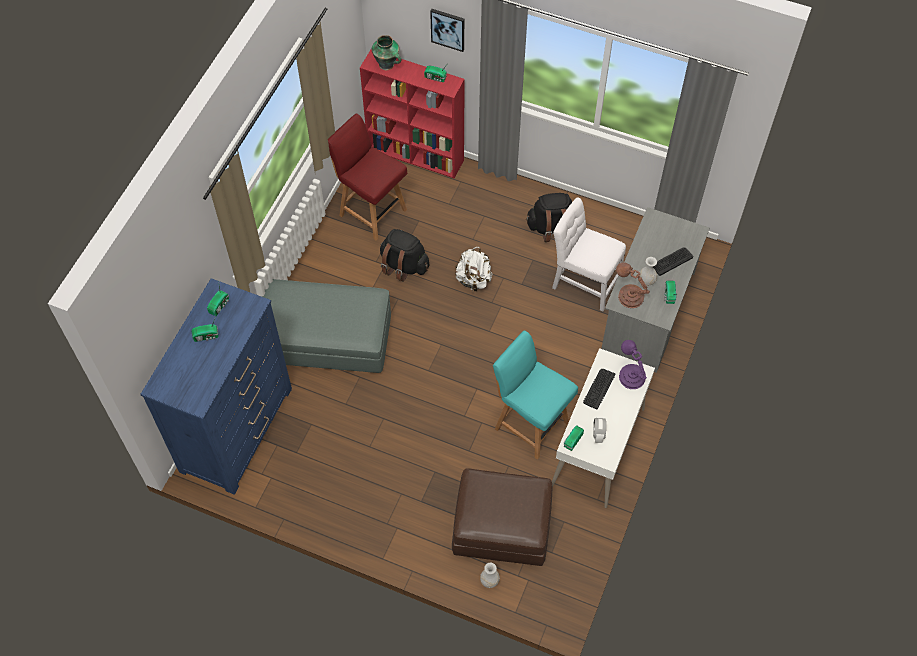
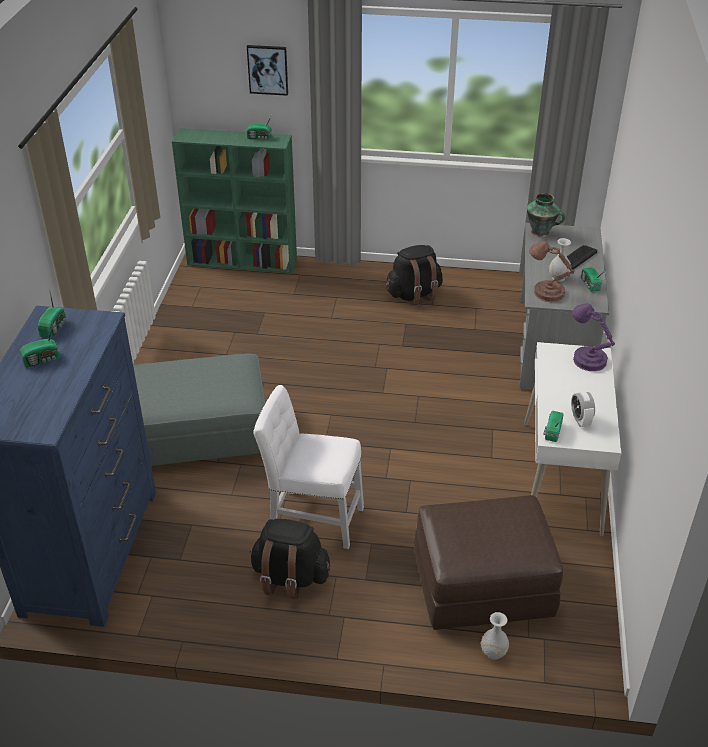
camera: 15 degrees left, 20 degrees down
red chair [328,114,407,240] -> none
red bookcase [360,49,465,179] -> green bookcase [172,128,297,273]
vase [372,35,401,70] -> vase moved to [527,193,565,238]
black backpack [380,229,429,281] -> black backpack moved to [250,519,330,599]
white backpack [455,247,492,293] -> none
turquoise chair [493,330,578,460] -> none
white chair [552,197,626,311] -> white chair moved to [253,385,364,549]
keyboard [583,369,615,410] -> none

